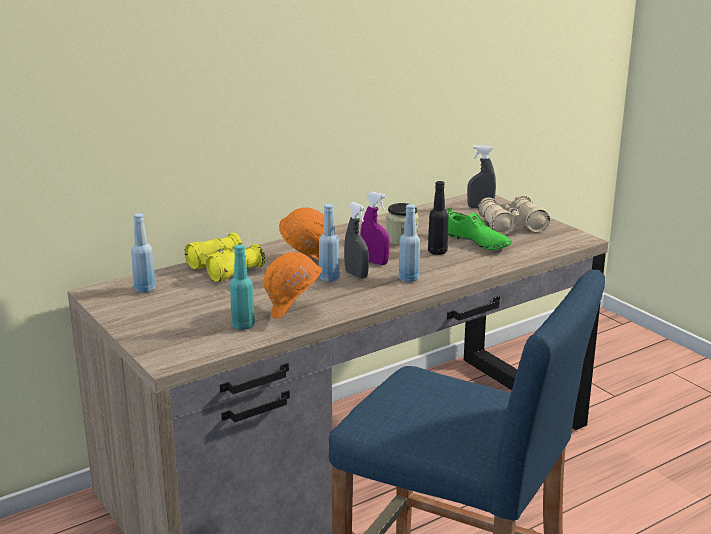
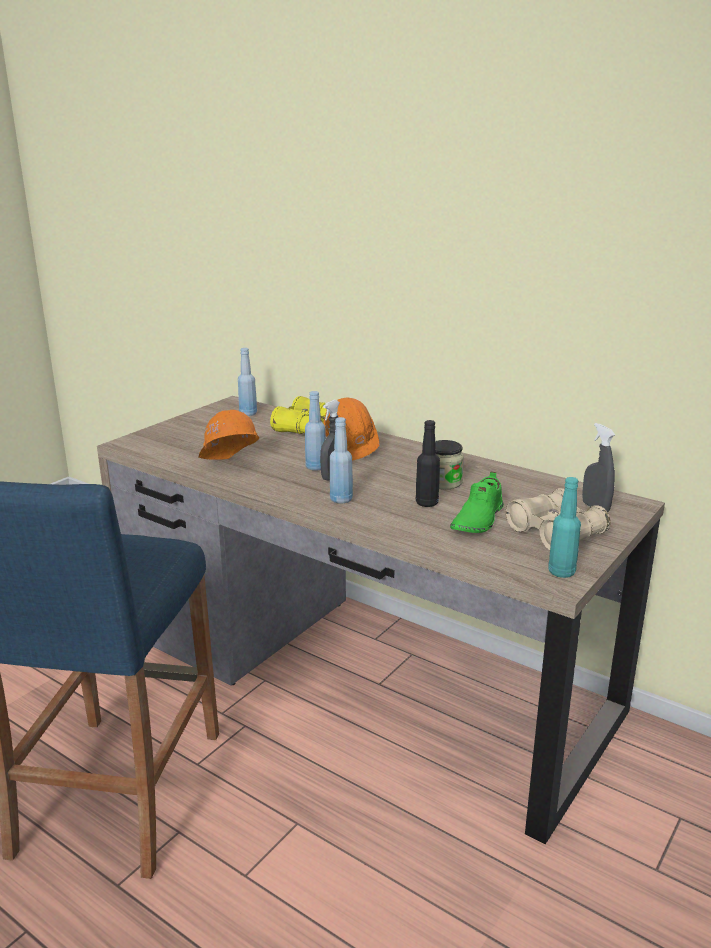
camera: 70 degrees right, 0 degrees up
turquoise bottle [230,244,255,330] -> turquoise bottle moved to [548,477,581,578]
purple spray bottle [360,192,390,265] -> none

